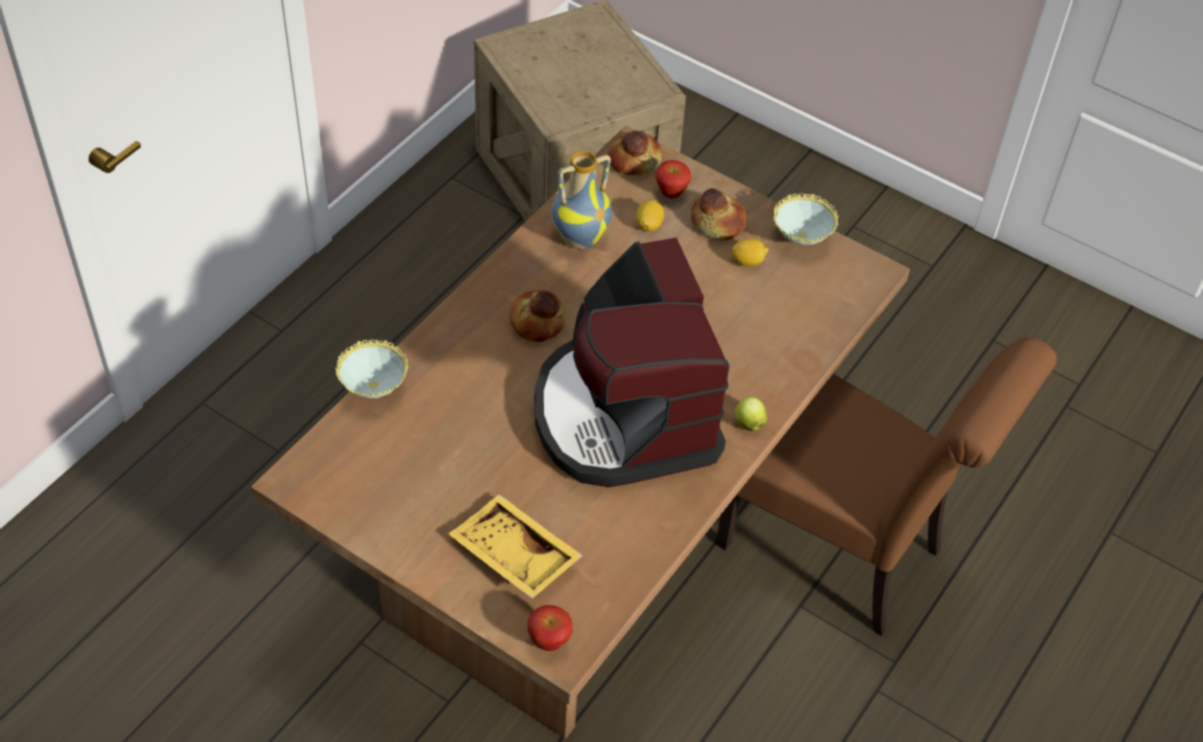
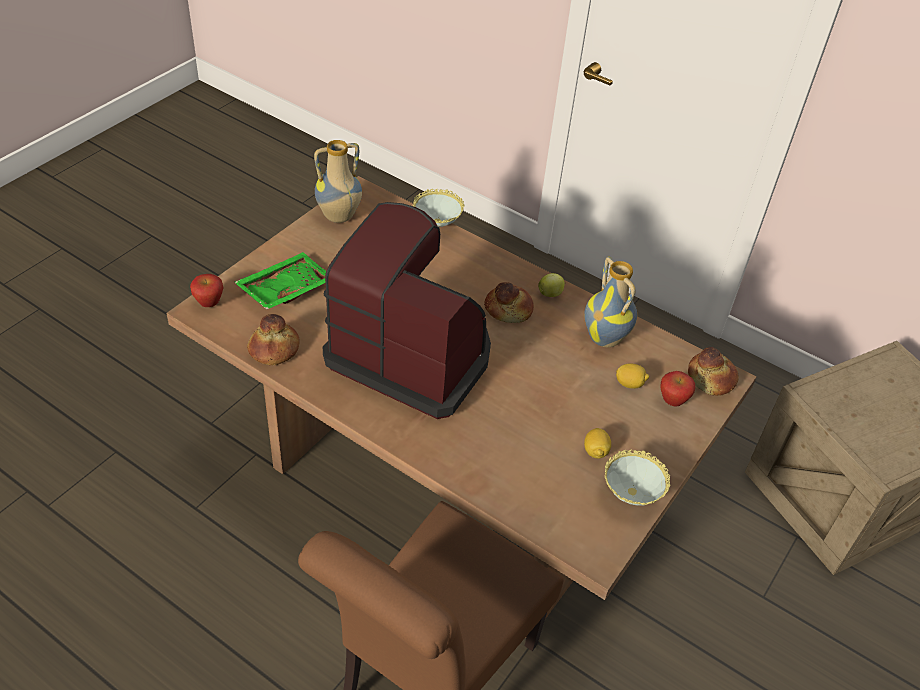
camera: 90 degrees right, 5 degrees down
yellow tray [449,495,583,599] -> green tray [234,252,326,310]
coffee machine [534,237,729,487] -> coffee machine turned 45 degrees clockwise [323,202,491,419]
bread [691,188,747,241] -> bread moved to [247,314,299,366]
apple [734,396,767,431] -> apple moved to [538,273,565,297]
none -> vase [314,140,362,223]

